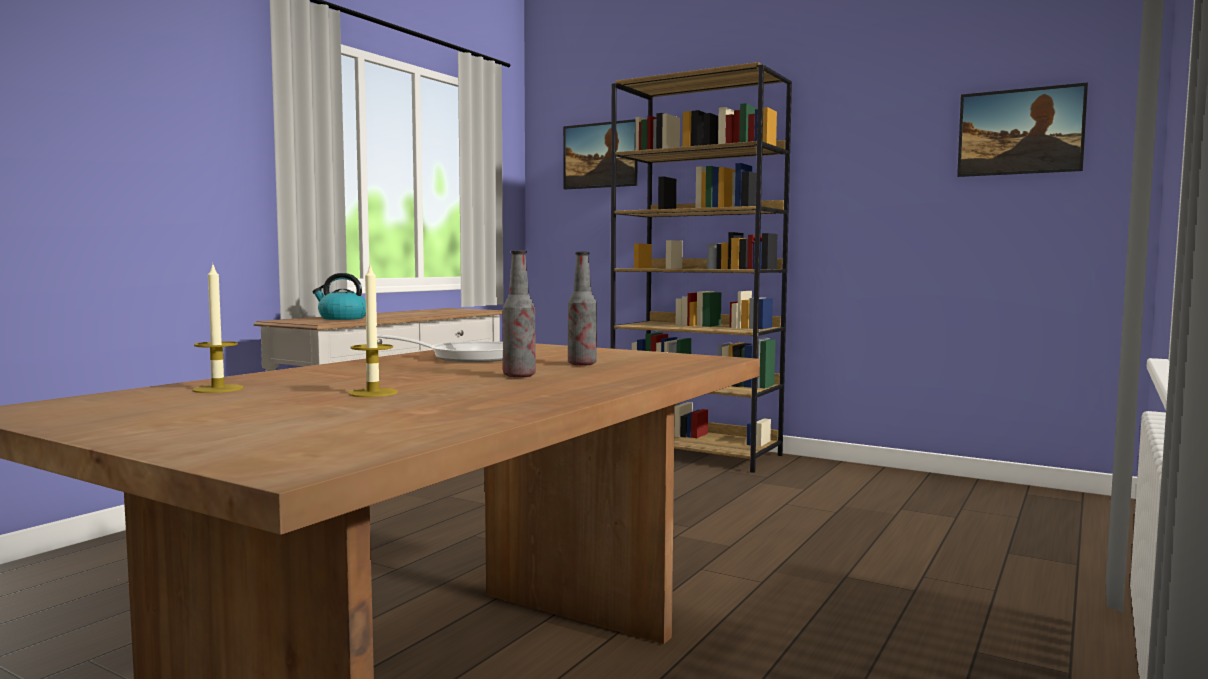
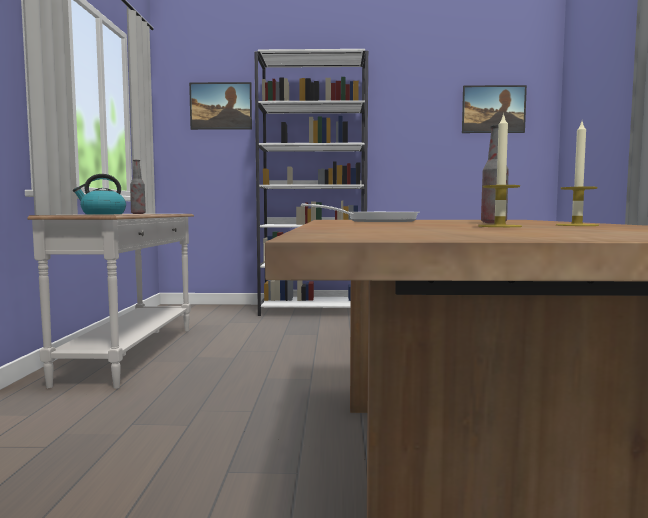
camera: 30 degrees left, 0 degrees up
candle [192,262,243,393] -> candle moved to [556,122,599,226]
bottle [568,252,597,366] -> bottle moved to [130,160,146,214]
brown bookcase [610,62,792,473] -> white bookcase [254,49,368,316]

